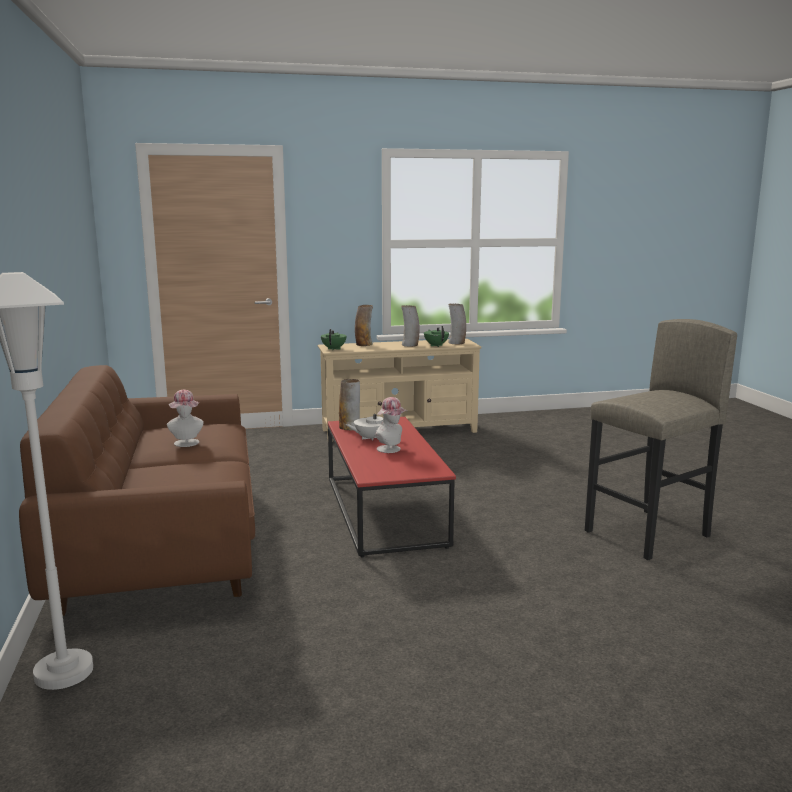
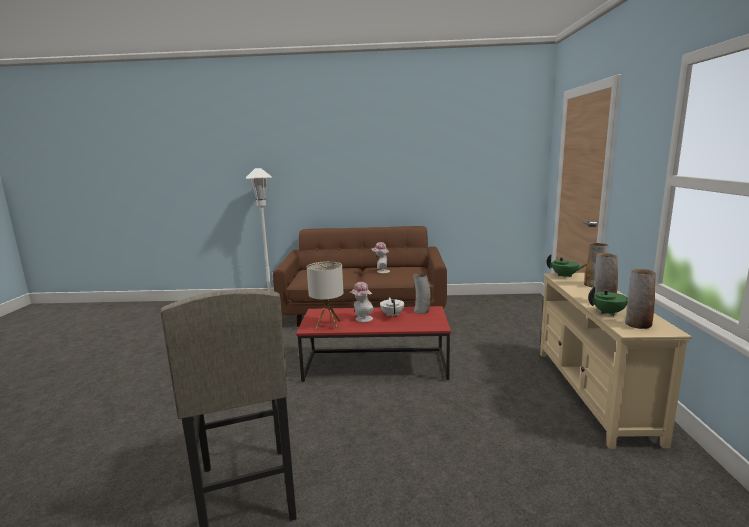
camera: 105 degrees right, 0 degrees up
none -> table lamp [307,261,344,330]

